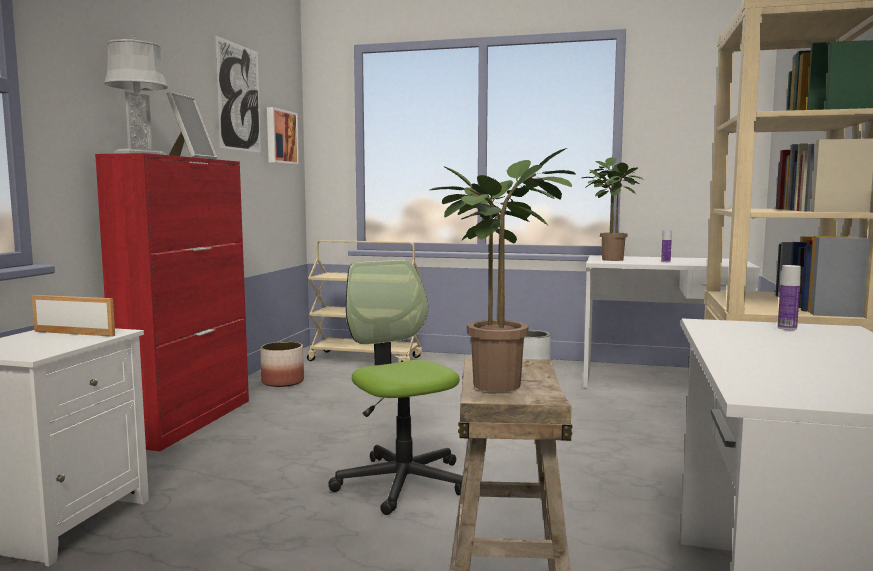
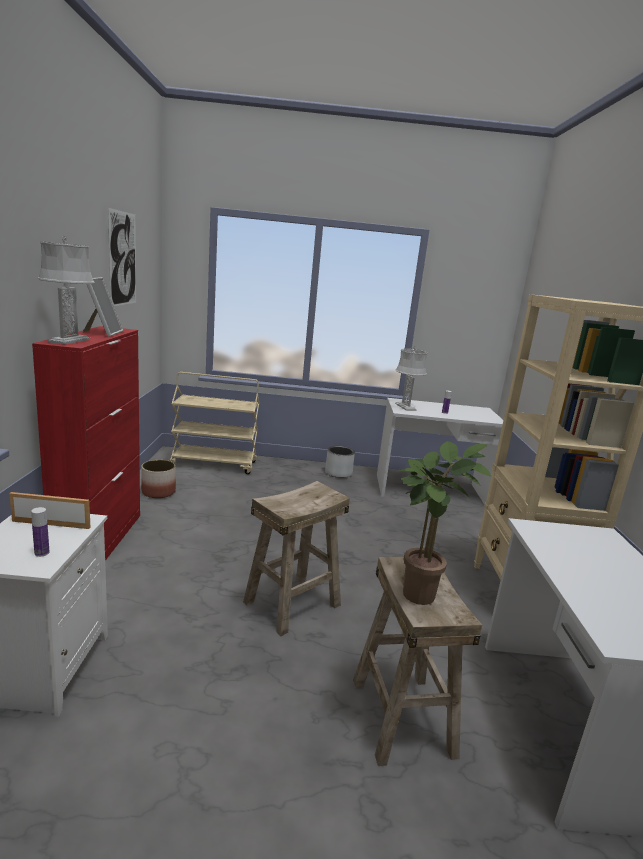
camera: 15 degrees left, 10 degrees up
picture [267,107,299,165] -> none
office chair [329,260,463,515] -> beige stool [243,481,350,636]
potted plant [582,157,644,261] -> grey table lamp [395,346,427,411]
bottle [778,265,801,330] -> bottle moved to [31,507,49,557]

